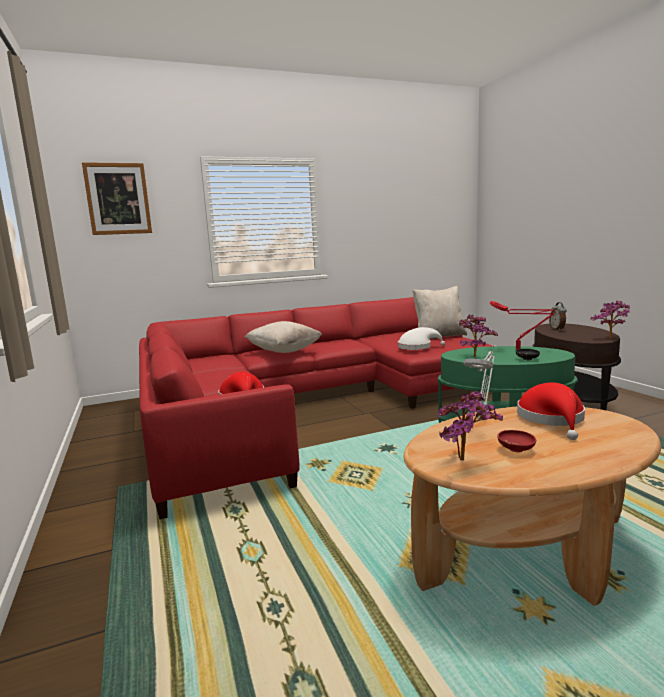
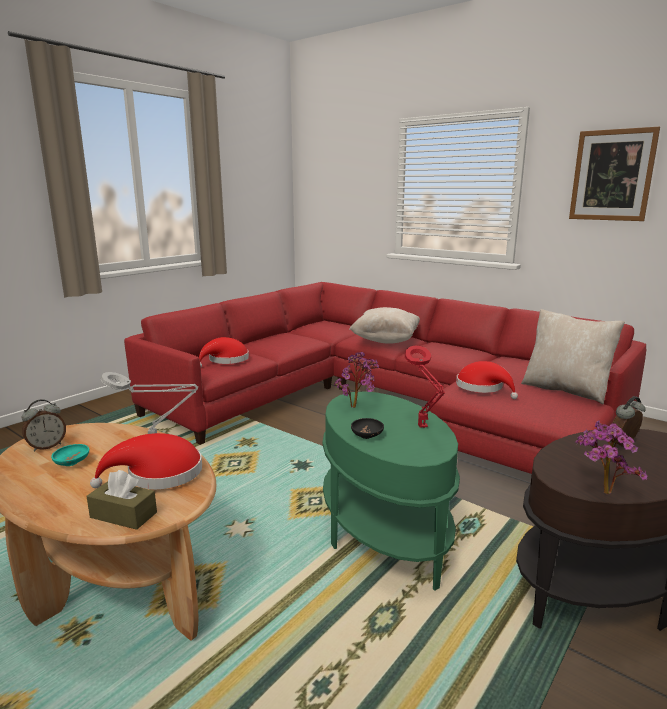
camera: 60 degrees right, 5 degrees up
picture [82,162,152,235] -> picture moved to [569,127,660,221]
white hat [398,327,445,350] -> red hat [456,361,518,399]
potted plant [438,390,503,461] -> alarm clock [22,399,66,451]
red bowl [497,430,536,453] -> turquoise bowl [51,444,89,466]
none -> brown tissue box [86,470,157,530]

